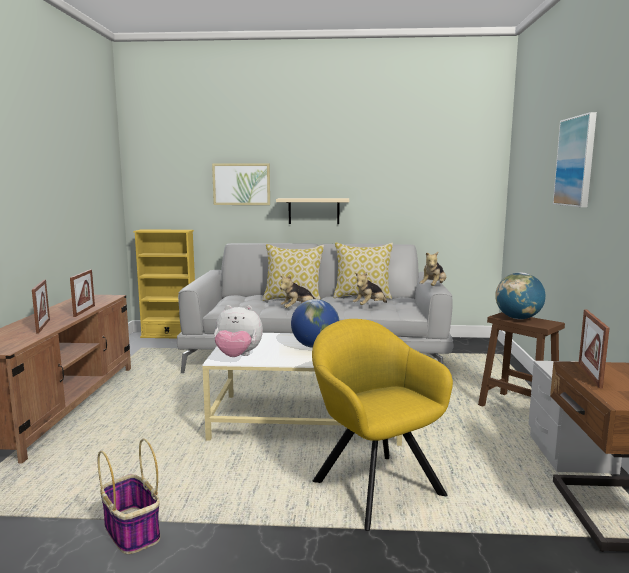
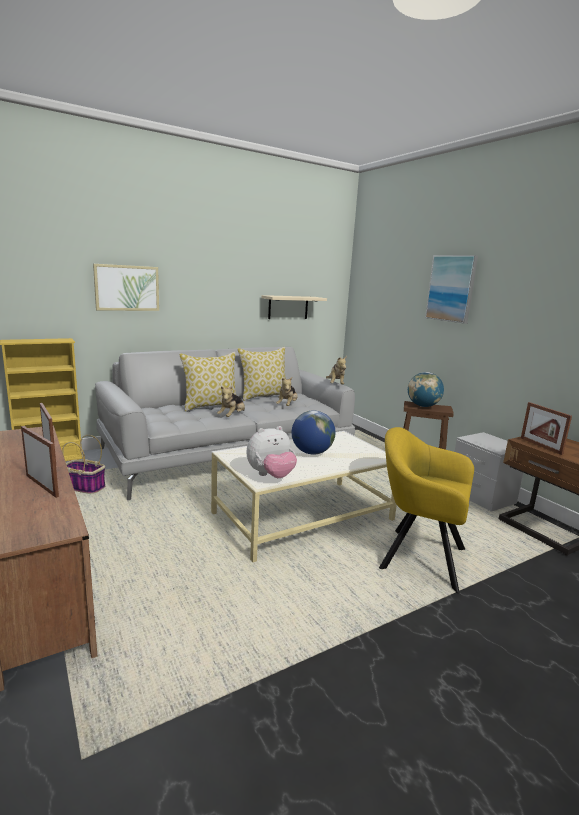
camera: 35 degrees left, 5 degrees up
basket [97,438,160,554] -> basket moved to [62,435,105,494]
beige shelf [276,198,349,224] -> beige shelf moved to [261,295,327,319]

